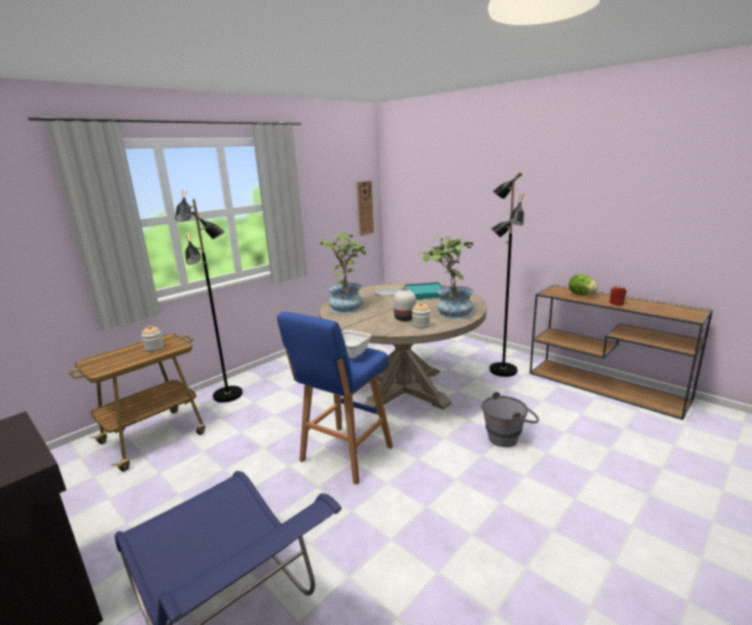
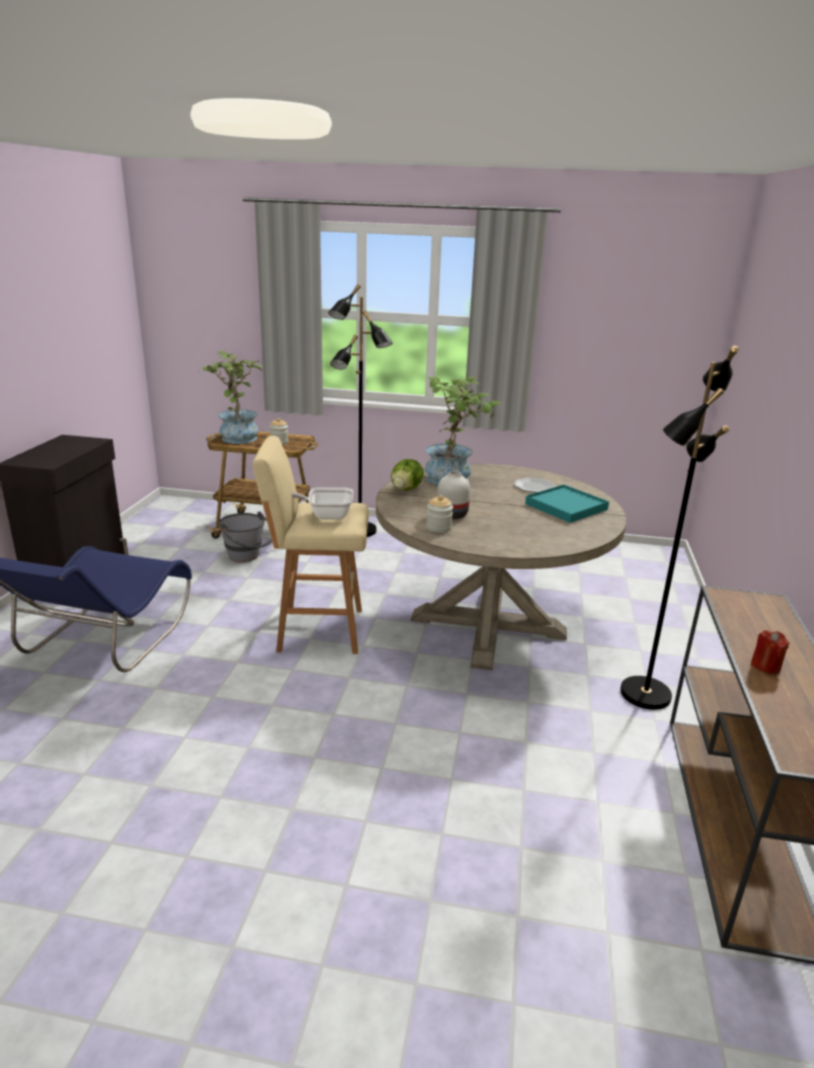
camera: 55 degrees right, 5 degrees up
blue stool [277,312,393,485] -> beige stool [253,436,369,654]
wall clock [357,181,374,236] -> none
potted plant [417,237,474,319] -> potted plant moved to [199,351,262,444]
grey bucket [481,392,539,447] -> grey bucket moved to [218,511,272,562]
lettuce [569,274,598,295] -> lettuce moved to [391,459,424,491]

